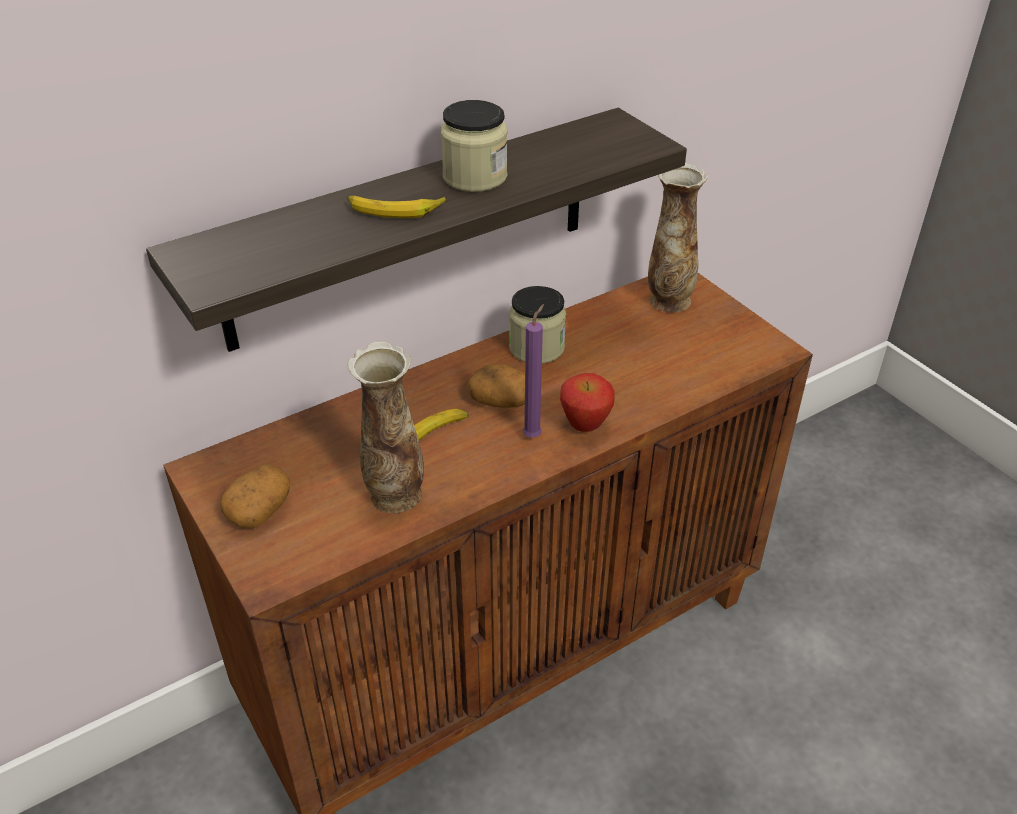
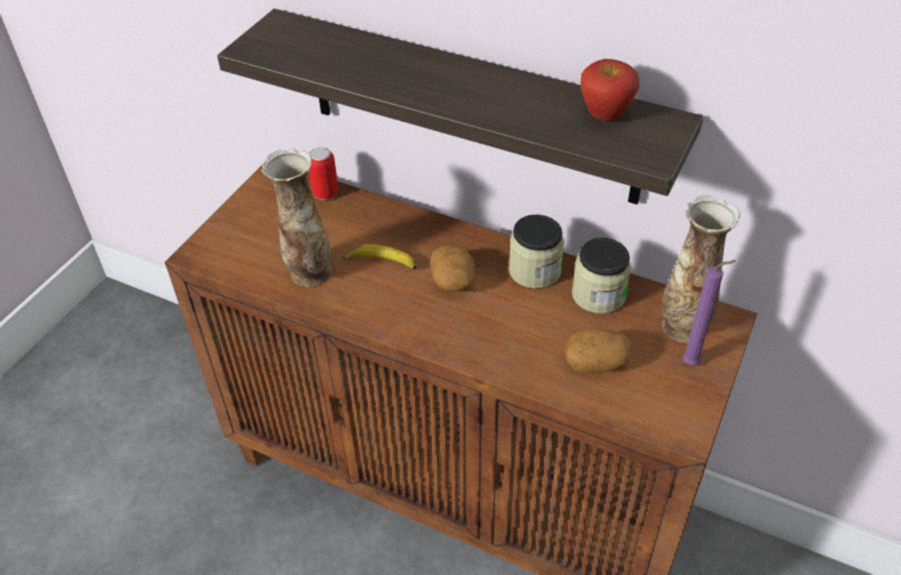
camera: 60 degrees right, 5 degrees up
potato [220,464,290,528] -> potato moved to [565,328,632,373]
banana [348,195,447,218] -> none
jar [441,100,507,192] -> jar moved to [572,238,631,314]
purple candle [523,304,544,438] -> purple candle moved to [682,260,736,365]
apple [560,373,615,432] -> apple moved to [581,59,639,121]
none -> can [309,147,338,200]

